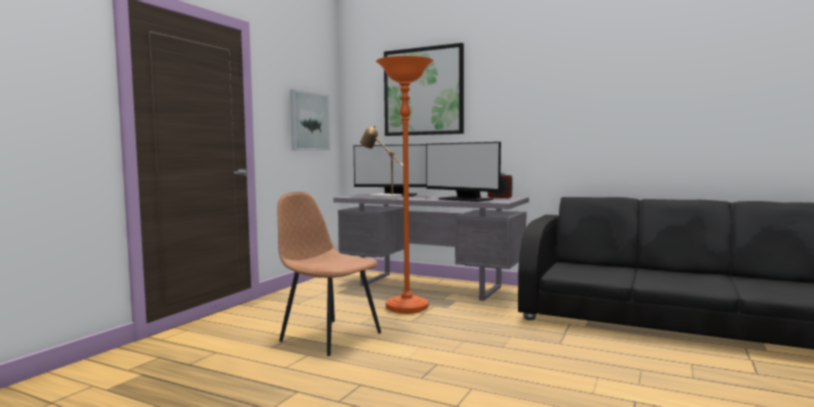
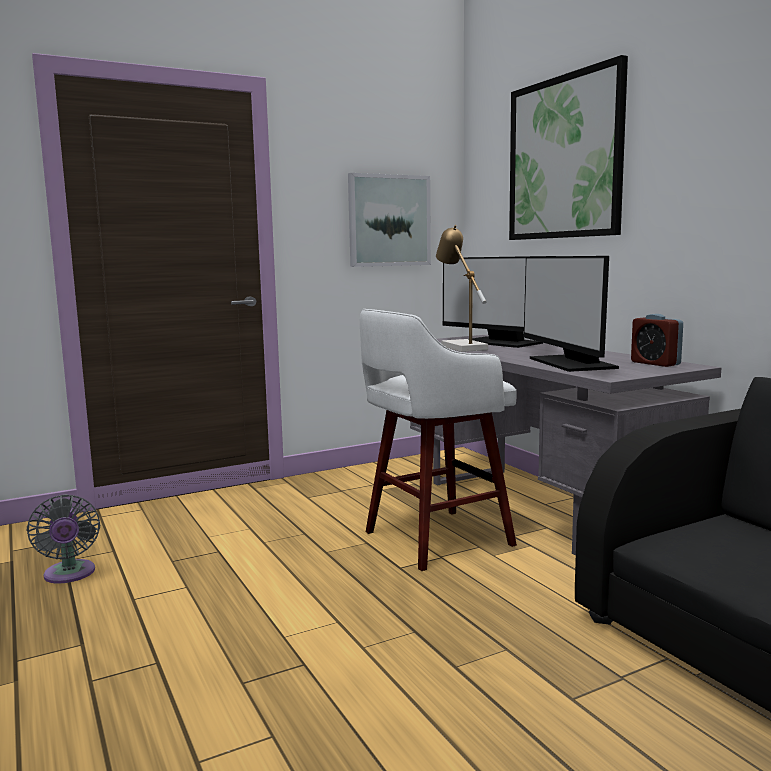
camera: 35 degrees right, 5 degrees up
brown chair [277,192,381,356] -> none
orange floor lamp [376,56,434,314] -> white stool [360,309,517,571]
none -> grey fan [27,494,100,583]

